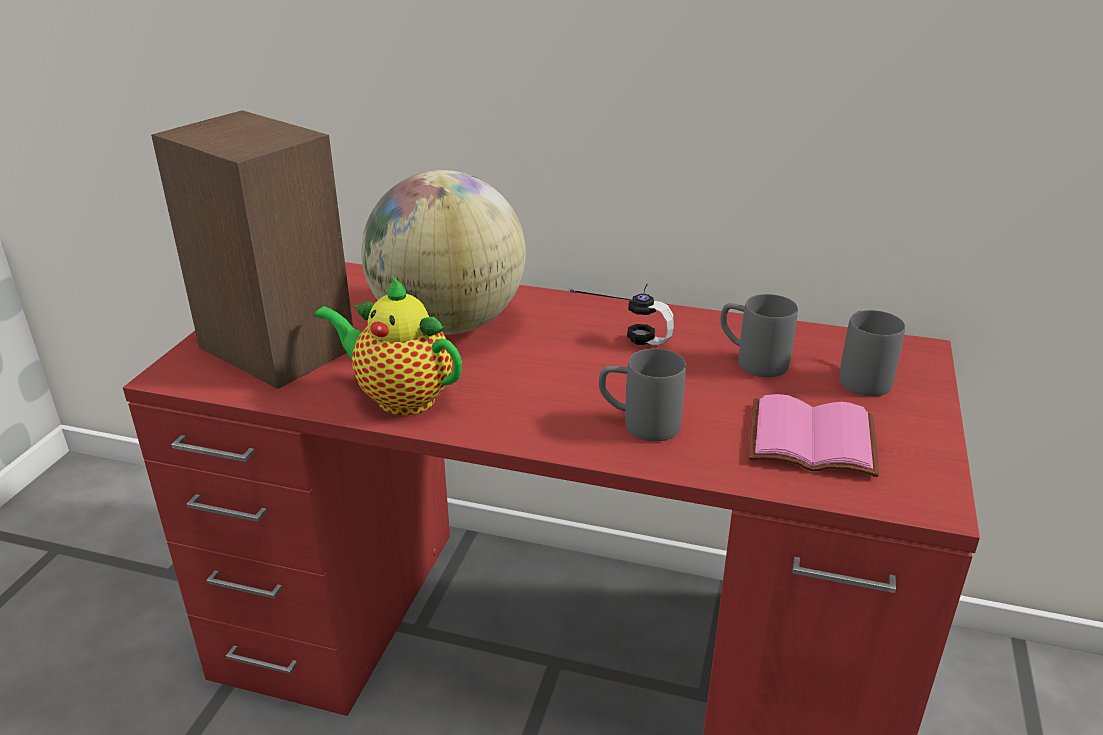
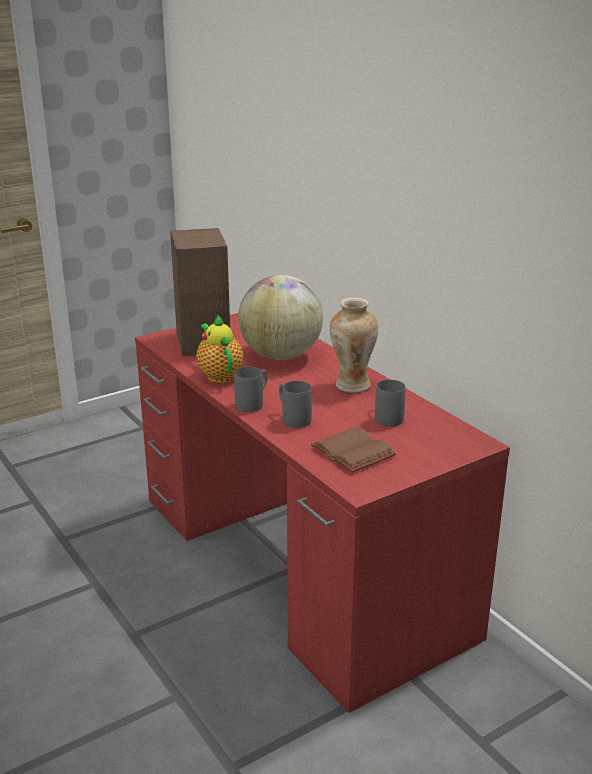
camera: 40 degrees right, 5 degrees down
headphones [569,283,674,345] -> vase [330,298,378,393]
pink book [748,394,879,477] -> brown book [311,427,396,473]
grey mug [839,310,905,396] -> grey mug moved to [234,367,267,412]

